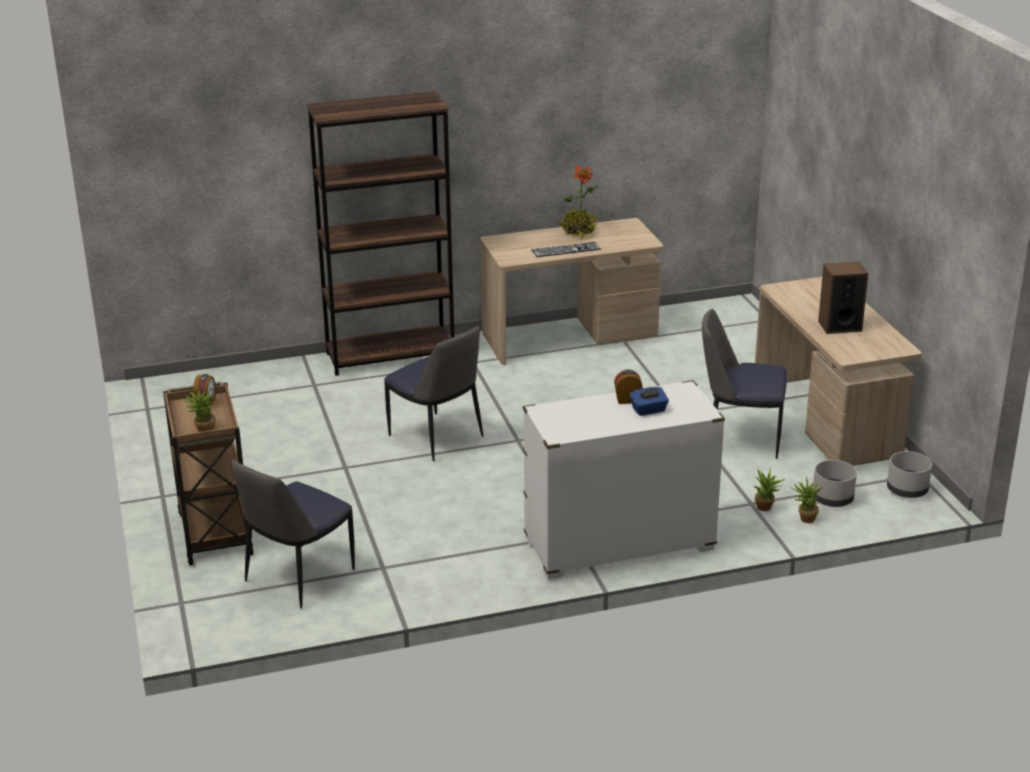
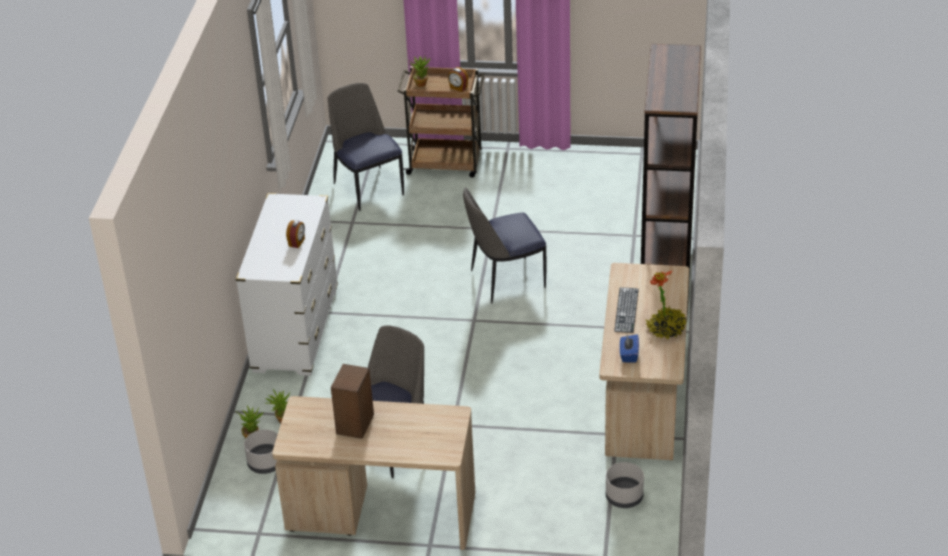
camera: 115 degrees right, 10 degrees up
blue tissue box [630,387,669,416] -> blue tissue box moved to [620,335,639,363]
grey planter [887,451,932,498] -> grey planter moved to [606,462,644,508]

